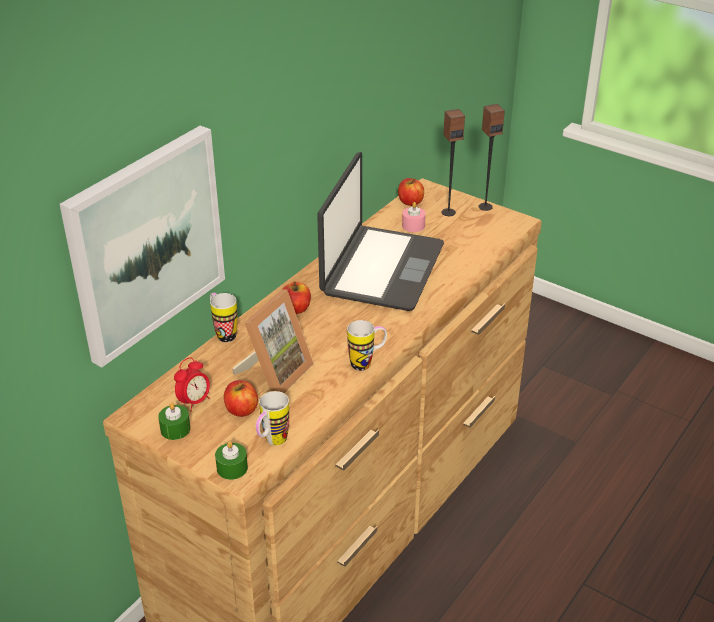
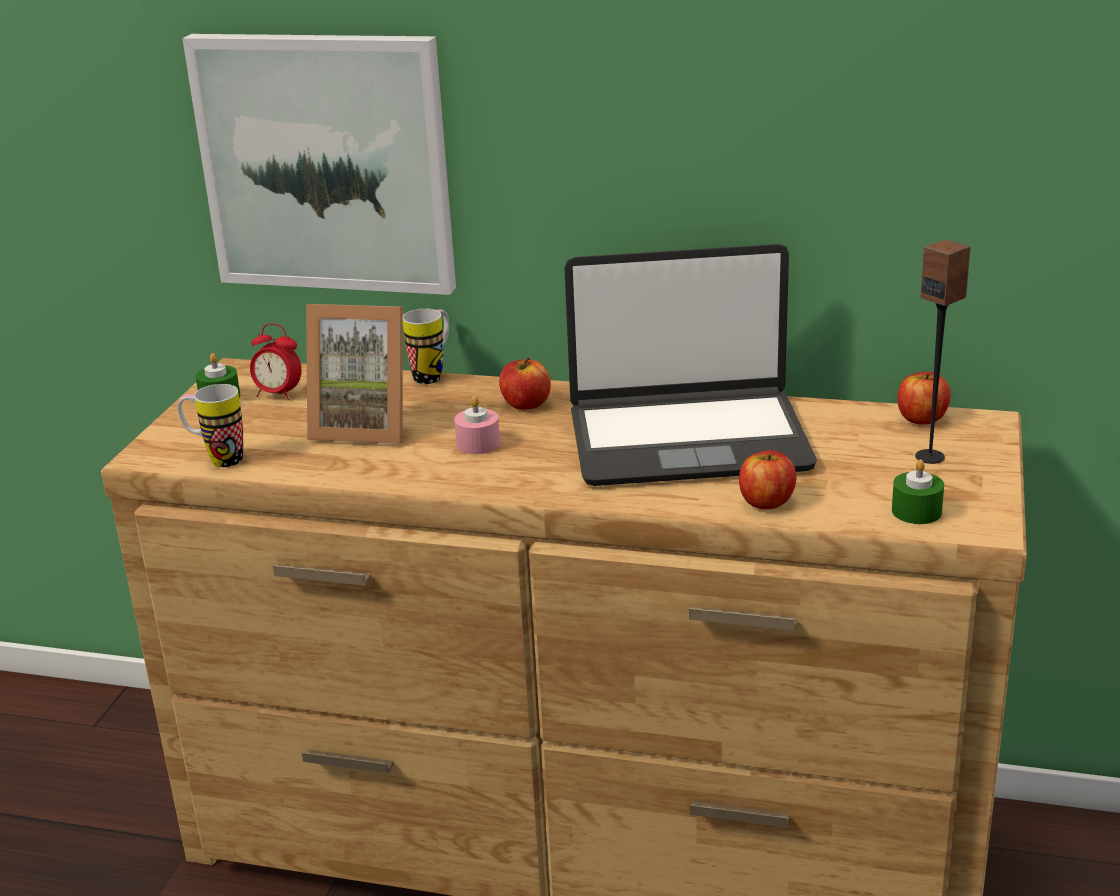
camera: 70 degrees right, 10 degrees down
green candle [215,441,248,480] -> green candle moved to [892,459,944,524]
apple [224,380,258,417] -> apple moved to [739,450,797,509]
mug [347,320,387,371] -> none
pink candle [402,202,426,232] -> pink candle moved to [454,396,500,454]
speaker [478,104,505,211] -> none

